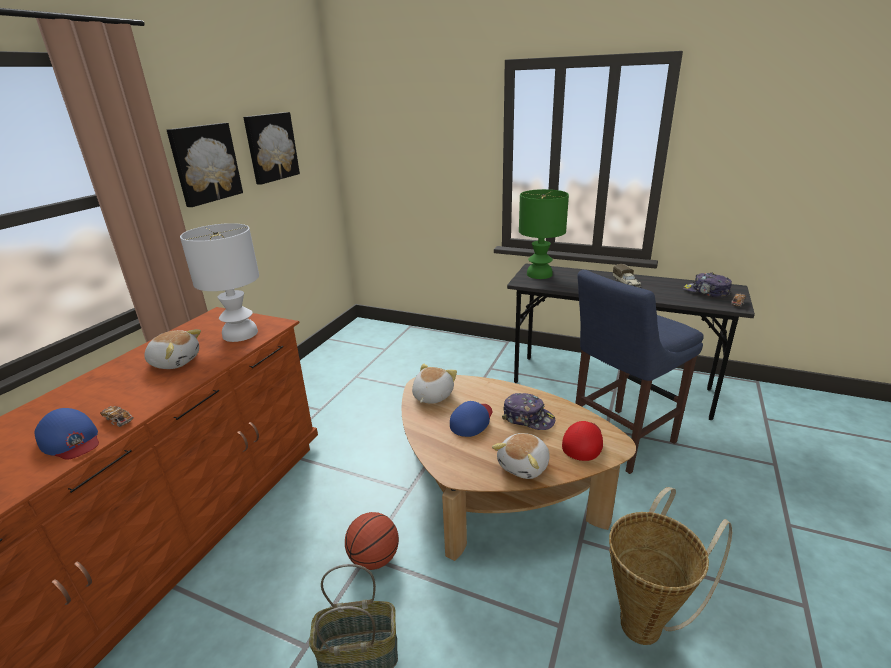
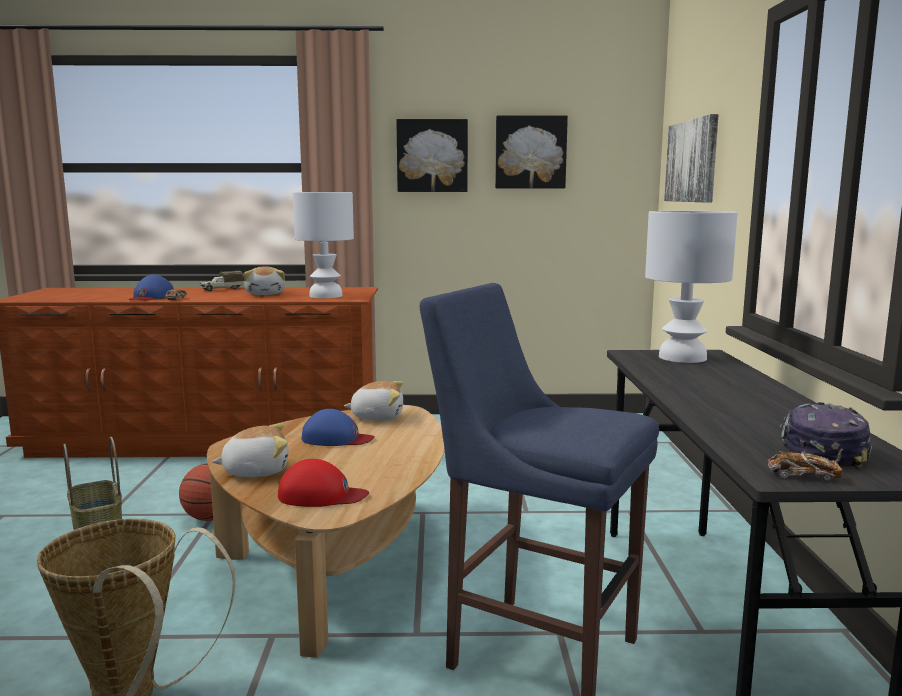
camera: 65 degrees right, 15 degrees down
plush toy [492,433,550,479] -> plush toy turned 150 degrees clockwise [212,424,288,477]
cap [502,393,555,430] -> none
green table lamp [519,189,569,279] -> white table lamp [645,211,738,363]
toy truck [613,264,641,288] -> toy truck moved to [200,271,243,291]
none -> picture [664,114,718,202]

